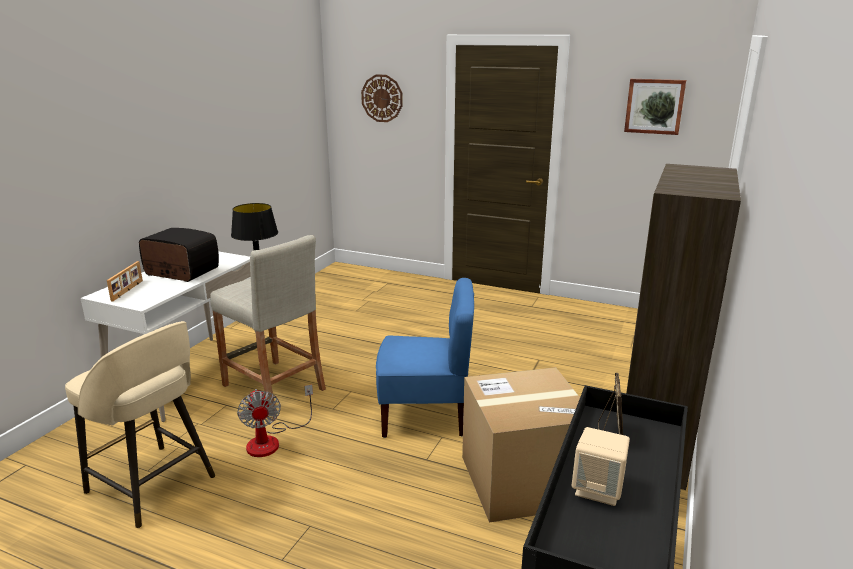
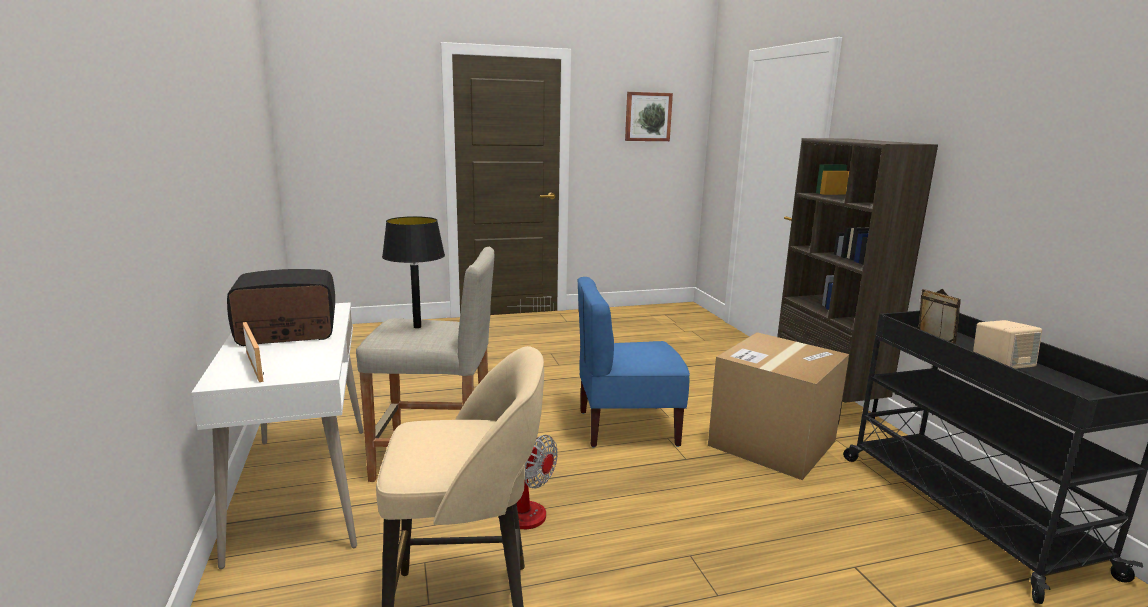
camera: 40 degrees left, 5 degrees down
wall clock [361,74,403,122] -> none
blue chair [376,278,474,438] -> blue chair turned 150 degrees counterclockwise [578,277,690,447]

